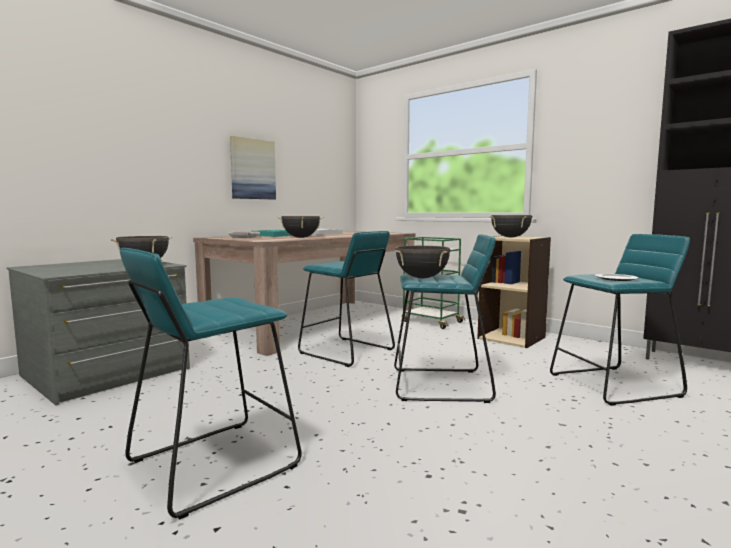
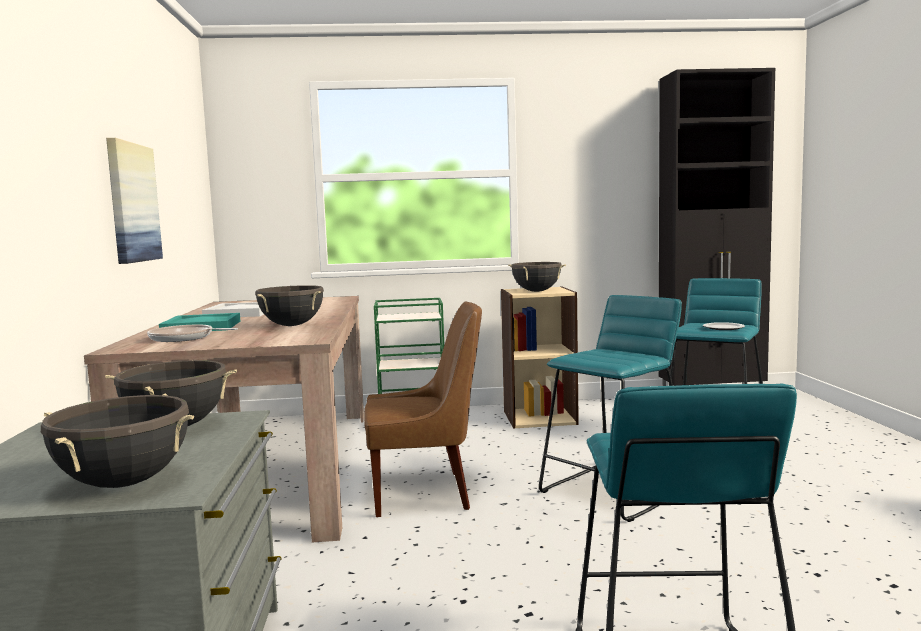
camera: 45 degrees left, 0 degrees up
turquoise stool [298,231,395,367] -> brown chair [364,302,482,517]
black cooking pot [395,246,450,278] -> black cooking pot moved to [41,394,194,488]

